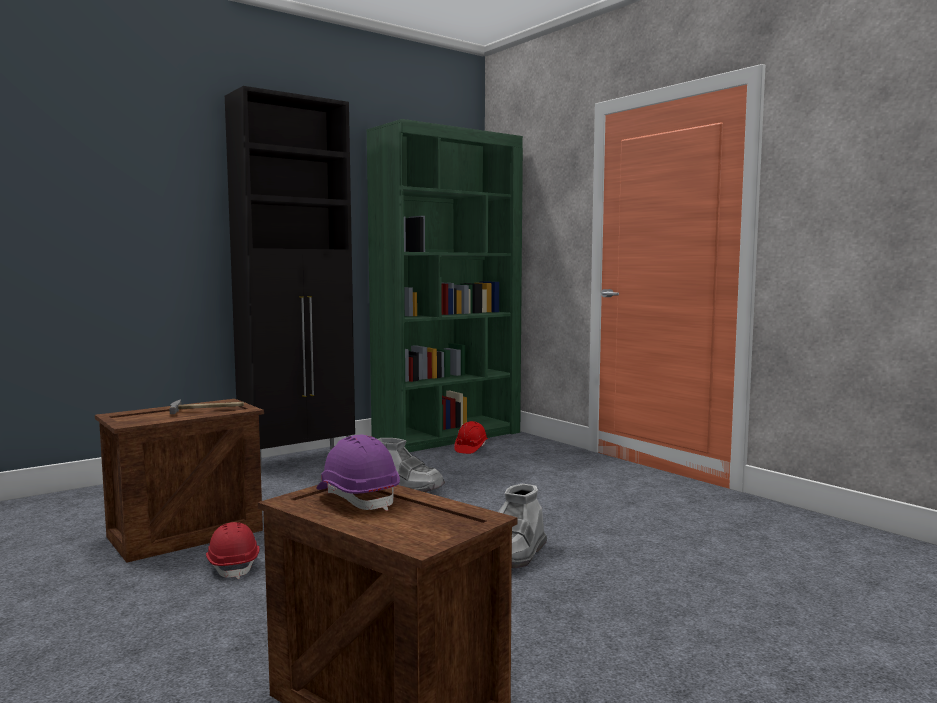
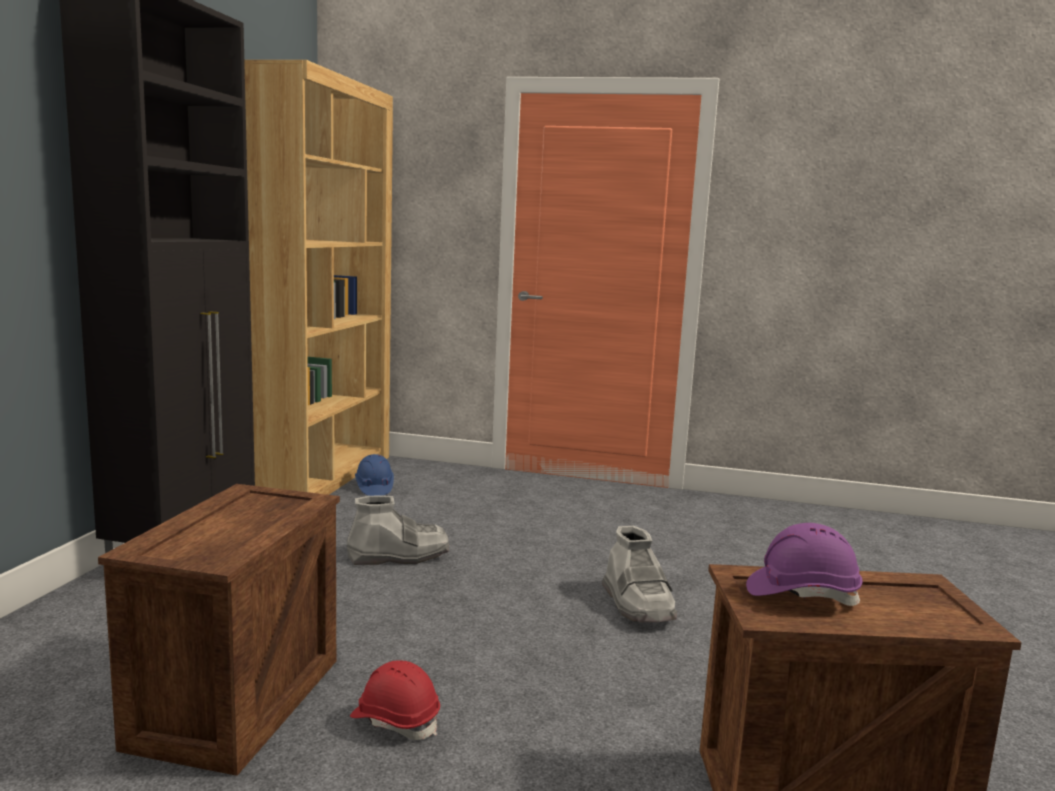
camera: 40 degrees left, 5 degrees up
hammer [169,399,244,414] -> none
green bookcase [367,119,523,452] -> brown bookcase [244,60,393,495]
red hard hat [454,421,488,454] -> blue hard hat [355,454,394,496]

